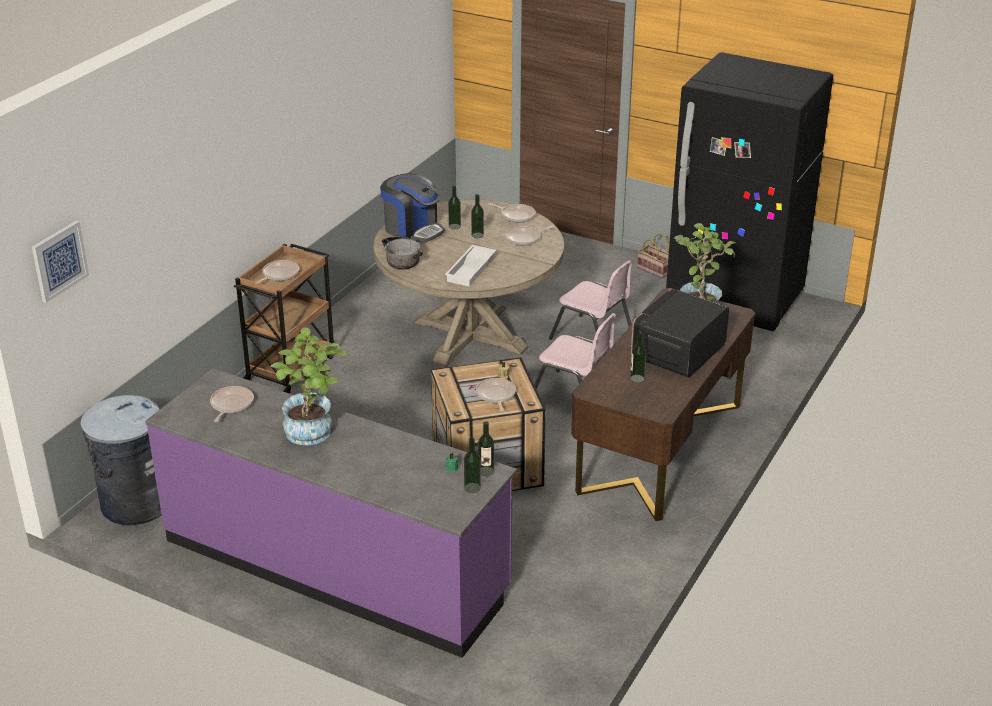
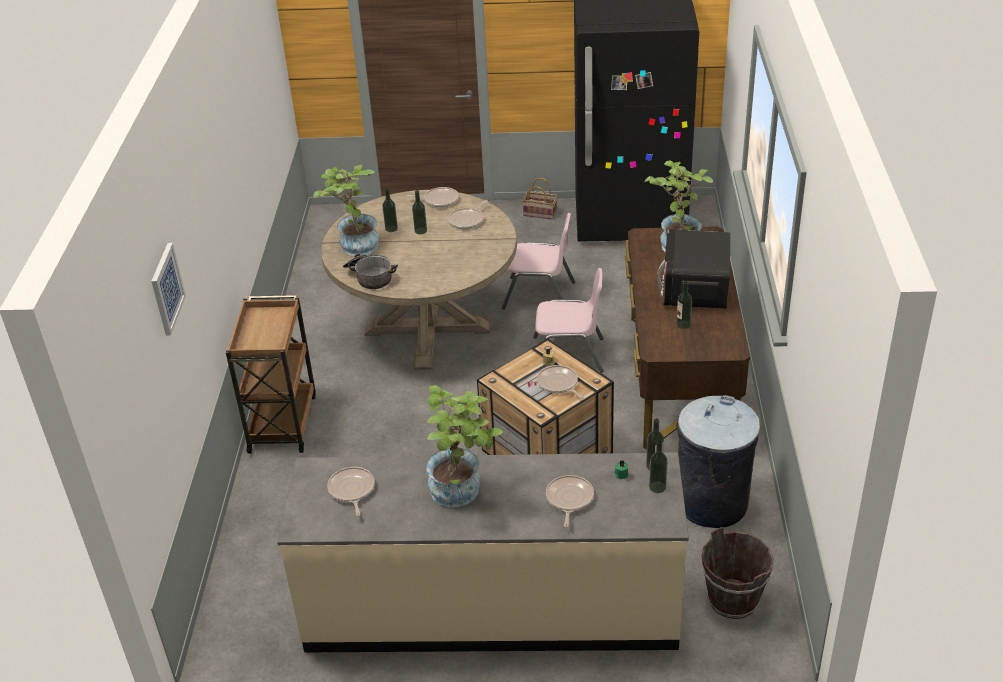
camera: 25 degrees left, 5 degrees up
picture [32,221,89,303] -> picture moved to [151,243,186,335]
grey trash can [80,395,162,525] -> grey trash can moved to [677,395,760,528]
purple counter [145,368,517,658] -> beige counter [277,452,689,652]
frying pan [256,260,299,284] -> frying pan moved to [546,475,594,527]
coffee machine [380,173,445,243] -> potted plant [313,165,379,256]
white tray [445,245,497,287] -> none
none -> brown bucket [701,527,774,619]

